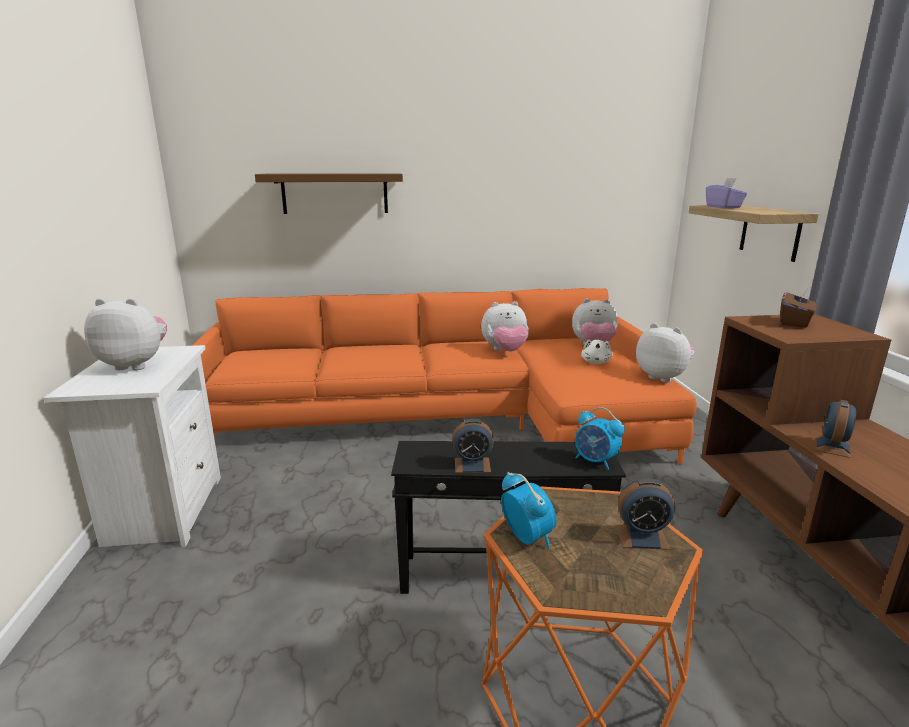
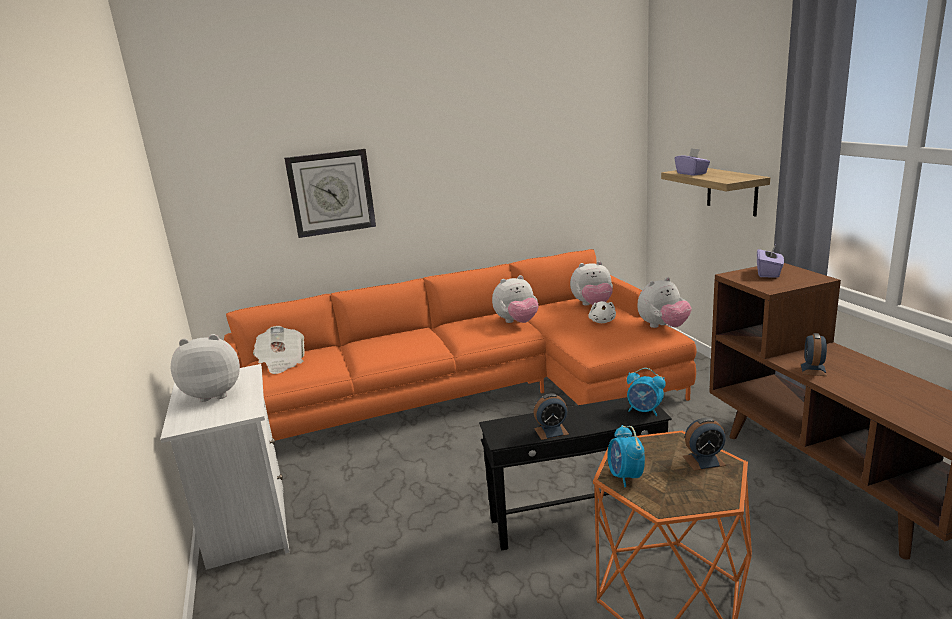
camera: 10 degrees left, 0 degrees up
brown shelf [255,173,403,214] -> wall clock [284,149,376,238]
alarm clock [501,472,556,549] -> alarm clock turned 150 degrees counterclockwise [607,425,645,487]
plush toy [636,323,695,383] -> plush toy turned 120 degrees clockwise [637,277,692,328]
brown tissue box [780,286,817,328] -> purple tissue box [757,246,784,278]
none -> newspaper [253,326,305,374]

